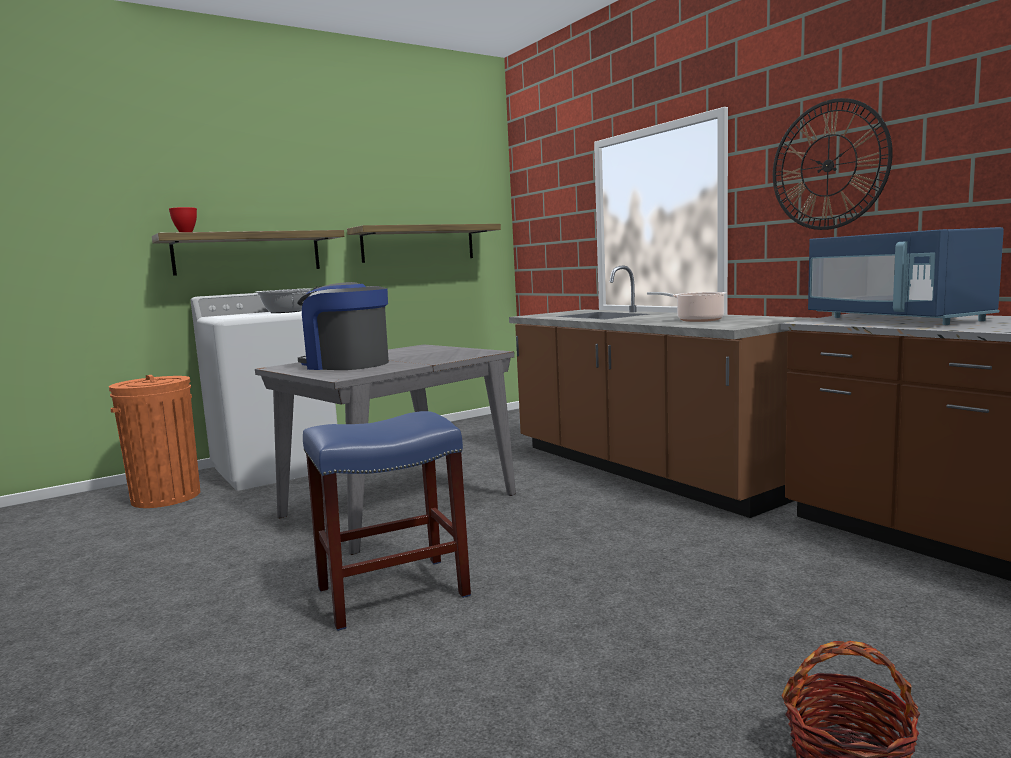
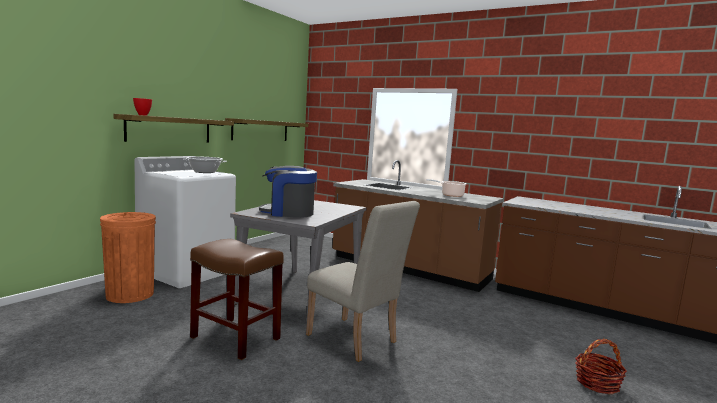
camera: 25 degrees left, 0 degrees up
blue stool [303,411,471,631] -> beige chair [306,201,420,362]
wall clock [773,98,893,230] -> none
blue microwave [808,227,1004,325] -> none
none -> brown stool [190,239,284,360]

